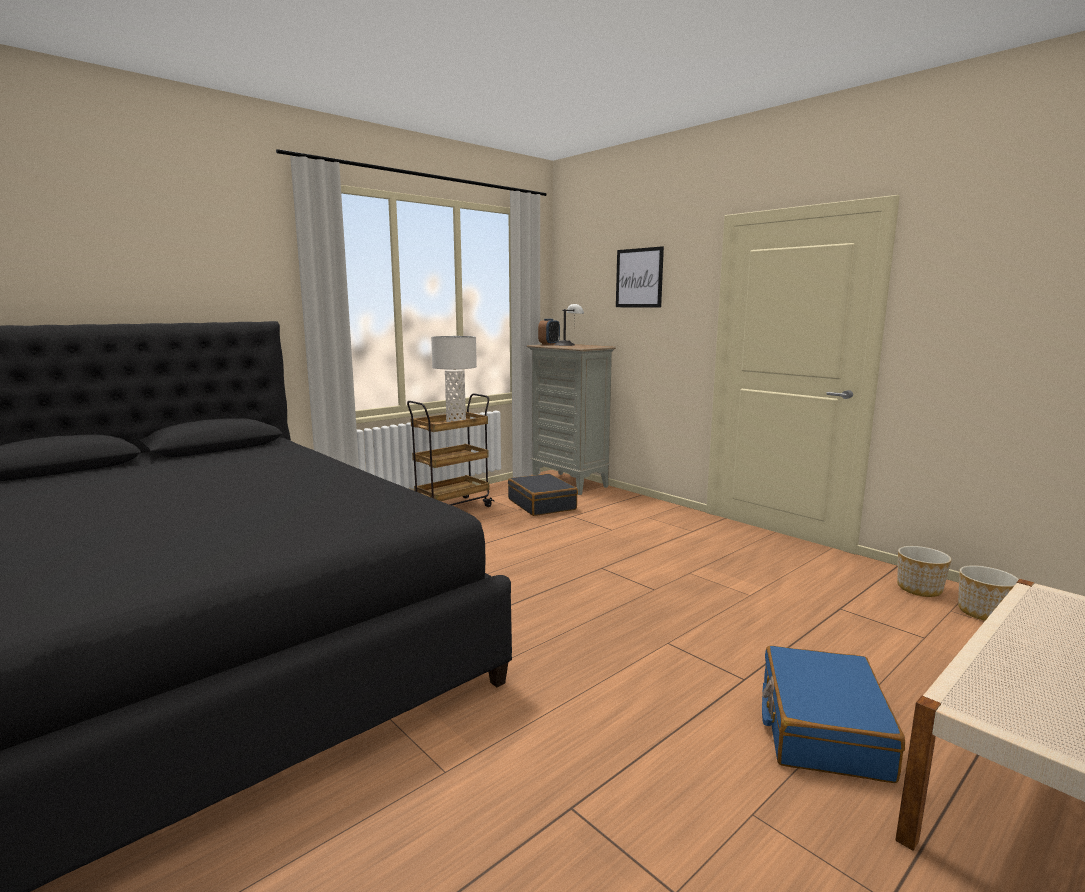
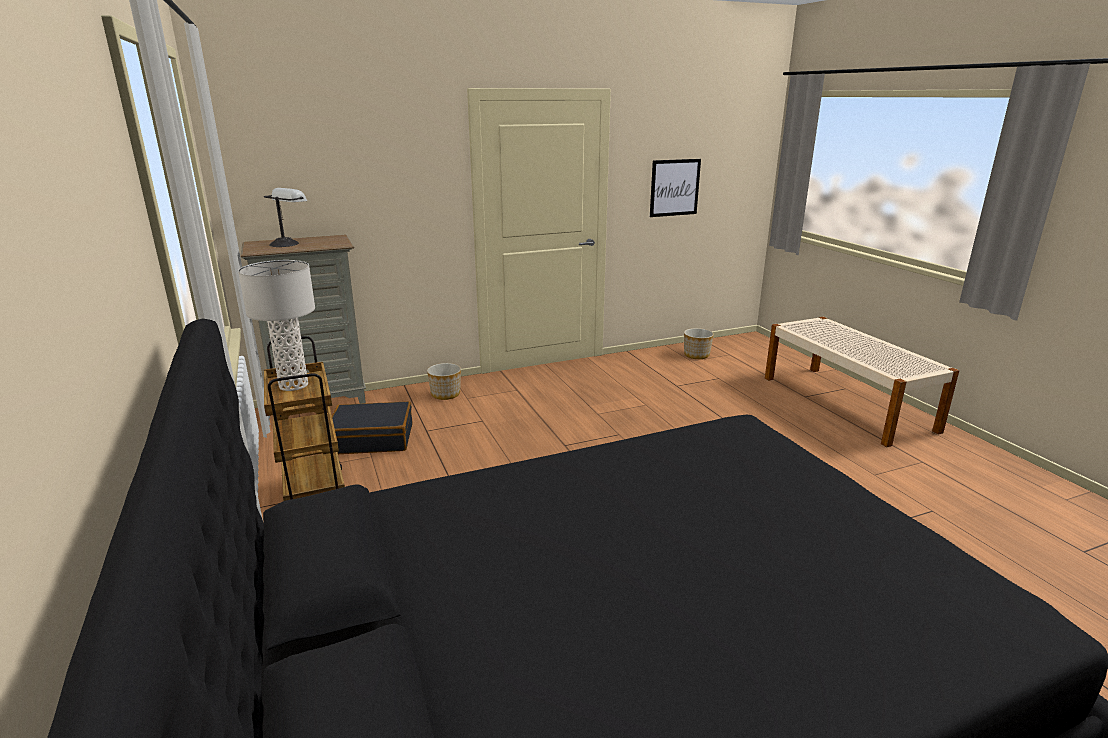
camera: 70 degrees left, 10 degrees up
alarm clock [538,319,560,345] -> none
picture [616,246,664,308] -> picture moved to [650,159,701,217]
blue suitcase [762,645,905,783] -> none
planter [897,546,952,597] -> planter moved to [427,363,461,400]

